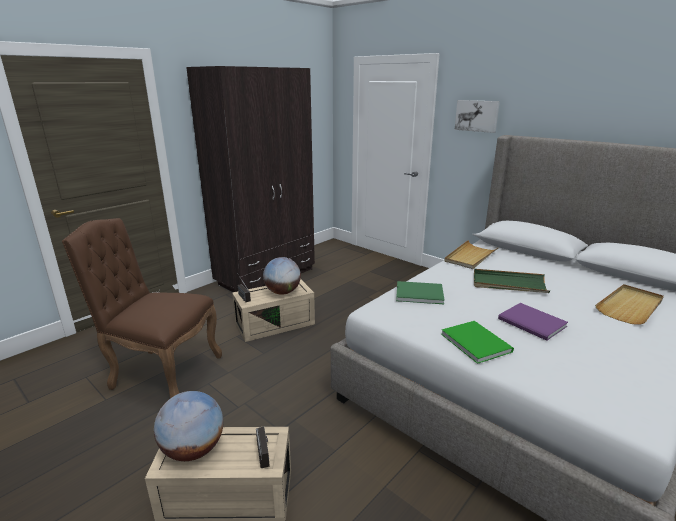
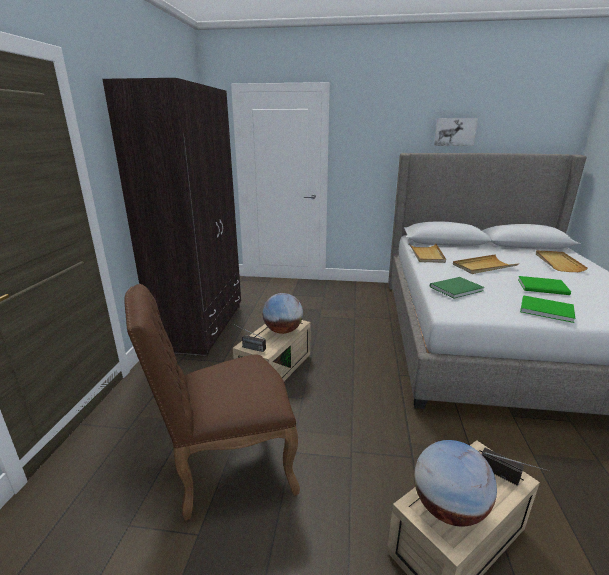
camera: 35 degrees left, 0 degrees up
picture [454,100,500,133] -> picture moved to [434,118,478,146]
green tray [474,269,550,293] -> beige tray [453,254,519,274]
purple book [498,303,568,341] -> green book [518,276,571,295]

